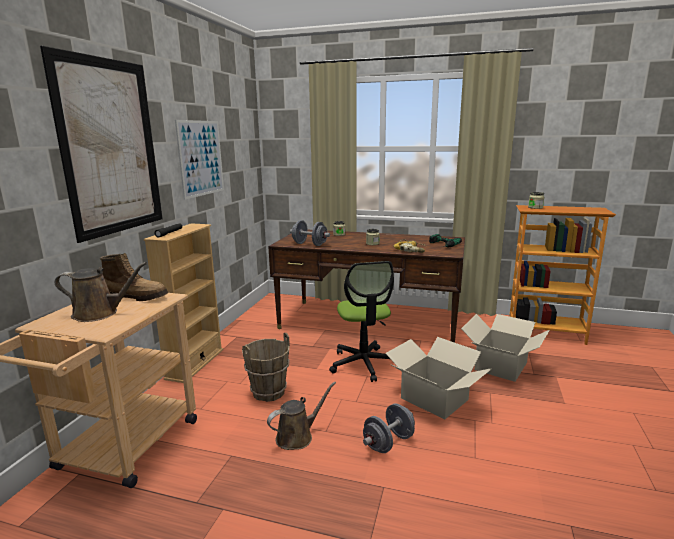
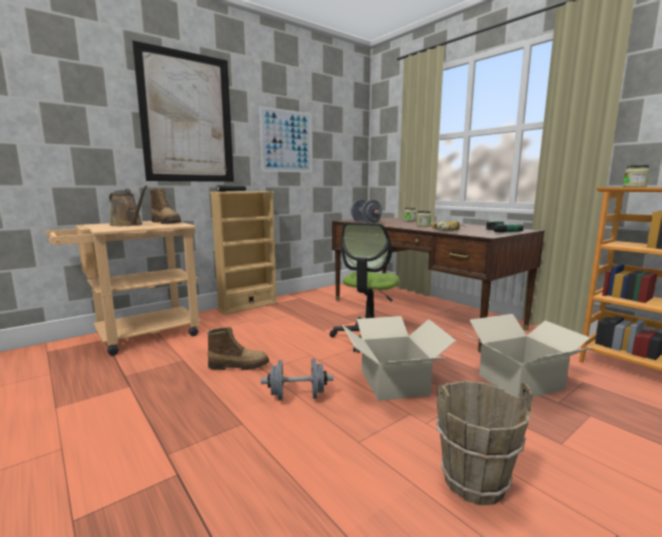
camera: 35 degrees right, 5 degrees down
brown bucket [242,333,290,402] -> brown bucket moved to [436,381,533,505]
brown watering can [267,382,336,450] -> boot [207,327,269,370]

